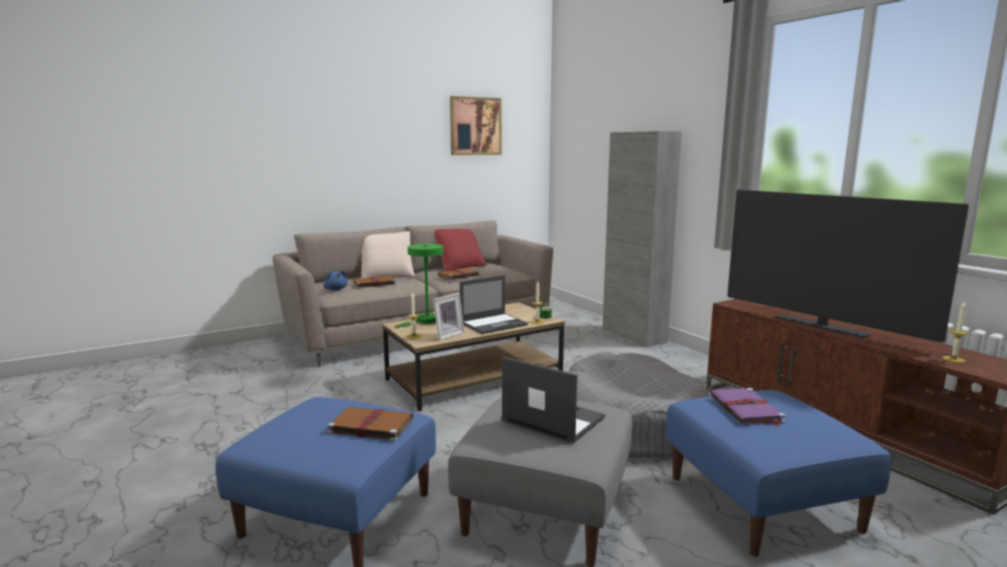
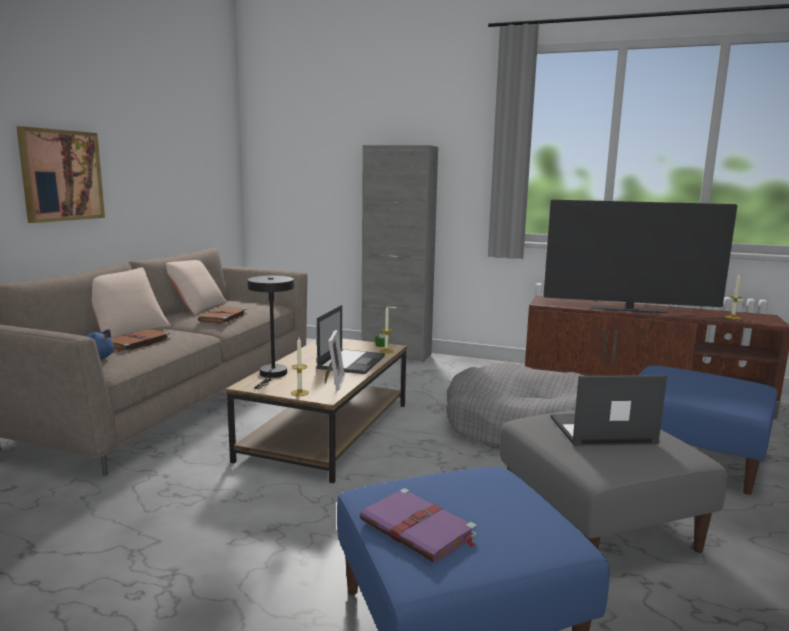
camera: 40 degrees left, 0 degrees up
brown book [327,407,413,441] -> none
green table lamp [394,244,443,328] -> black table lamp [248,276,294,389]
red pillow [435,229,487,271] -> beige pillow [166,260,227,315]
picture [450,96,502,155] -> picture moved to [16,126,105,223]
purple book [711,388,786,427] -> purple book moved to [359,488,476,563]

